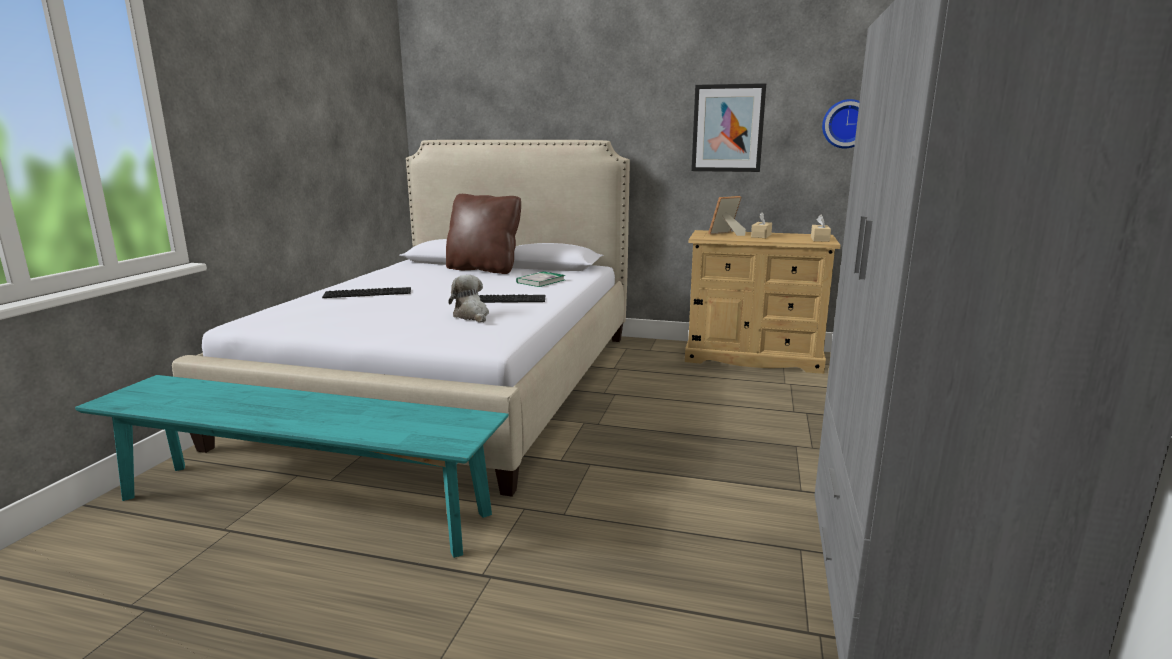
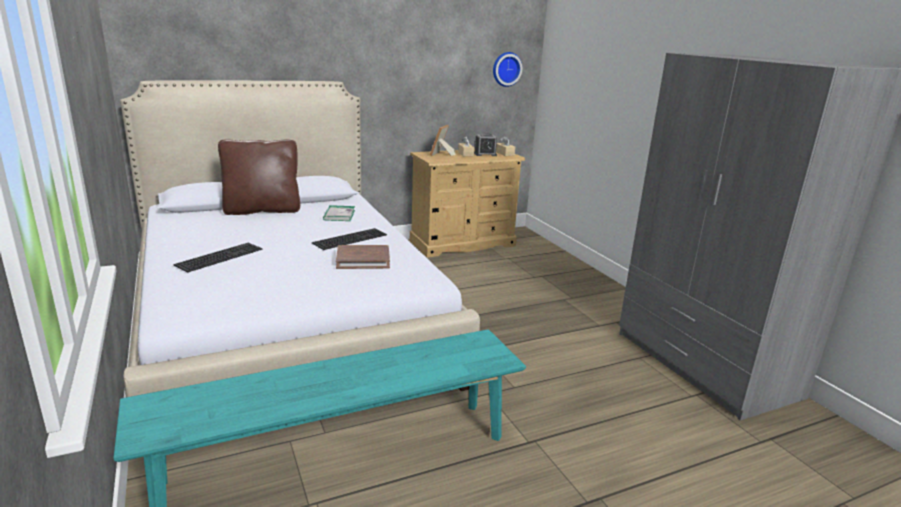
camera: 40 degrees left, 5 degrees up
plush toy [448,275,489,322] -> brown book [336,245,390,269]
picture [691,83,766,172] -> none
none -> alarm clock [474,133,497,156]

